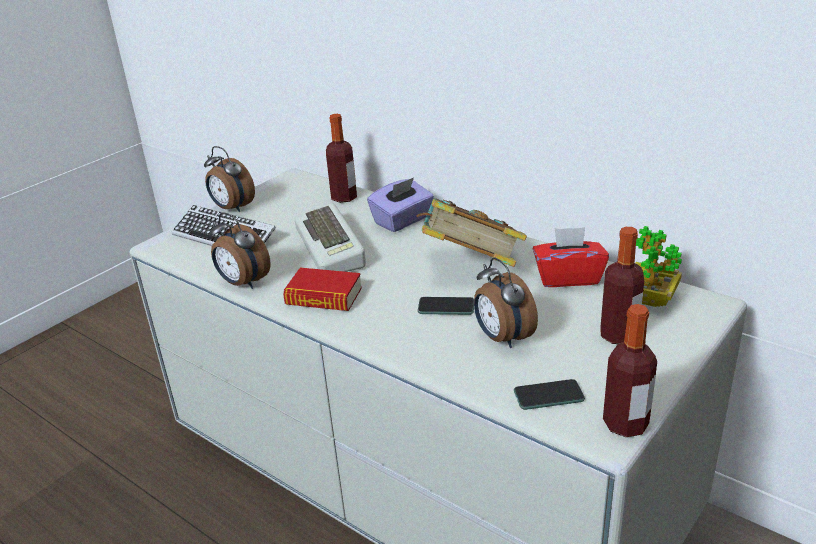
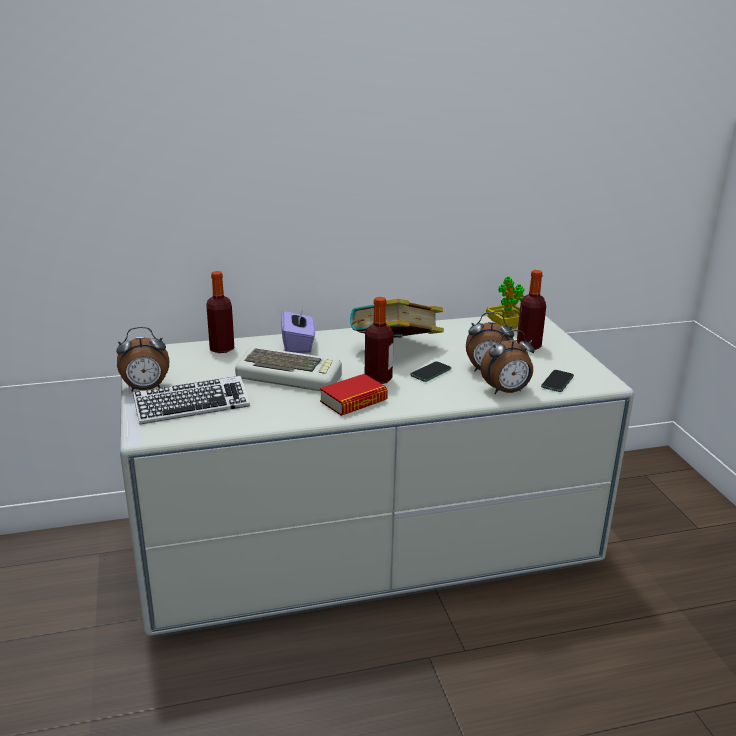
camera: 55 degrees left, 5 degrees down
alarm clock [209,212,271,289] -> alarm clock moved to [480,330,535,394]
red tissue box [533,227,609,287] -> none
bottle [603,304,657,437] -> bottle moved to [365,297,394,384]

